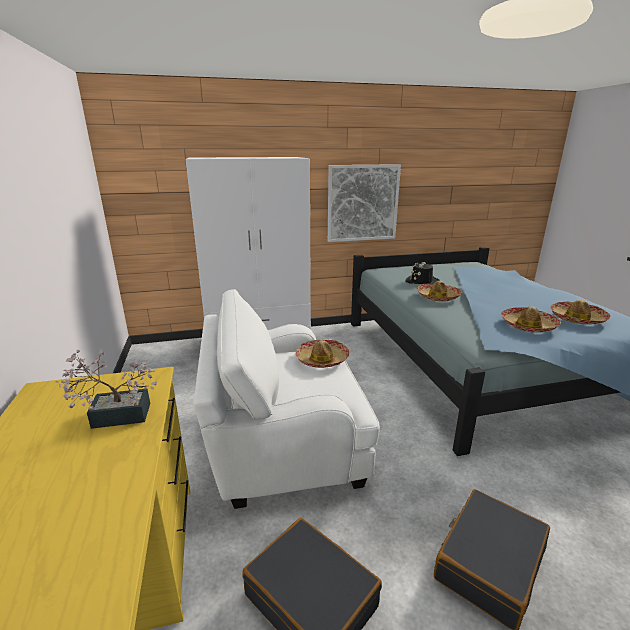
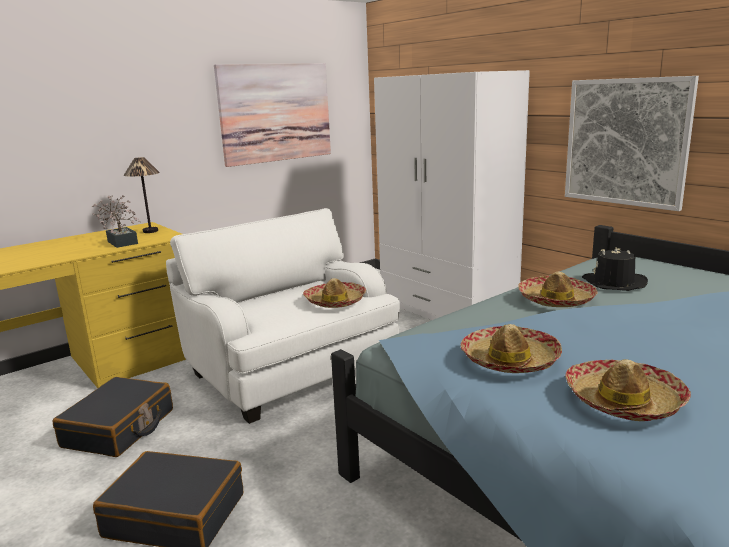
camera: 65 degrees right, 5 degrees down
none -> table lamp [123,157,160,233]
none -> picture [214,63,331,167]

